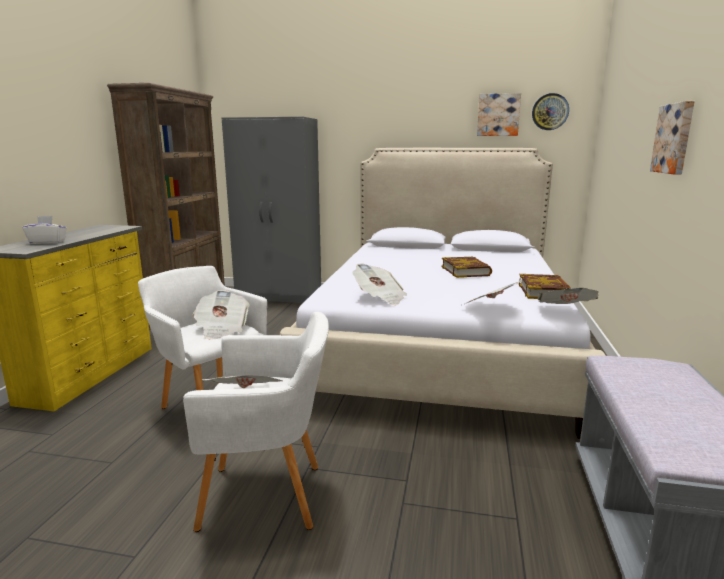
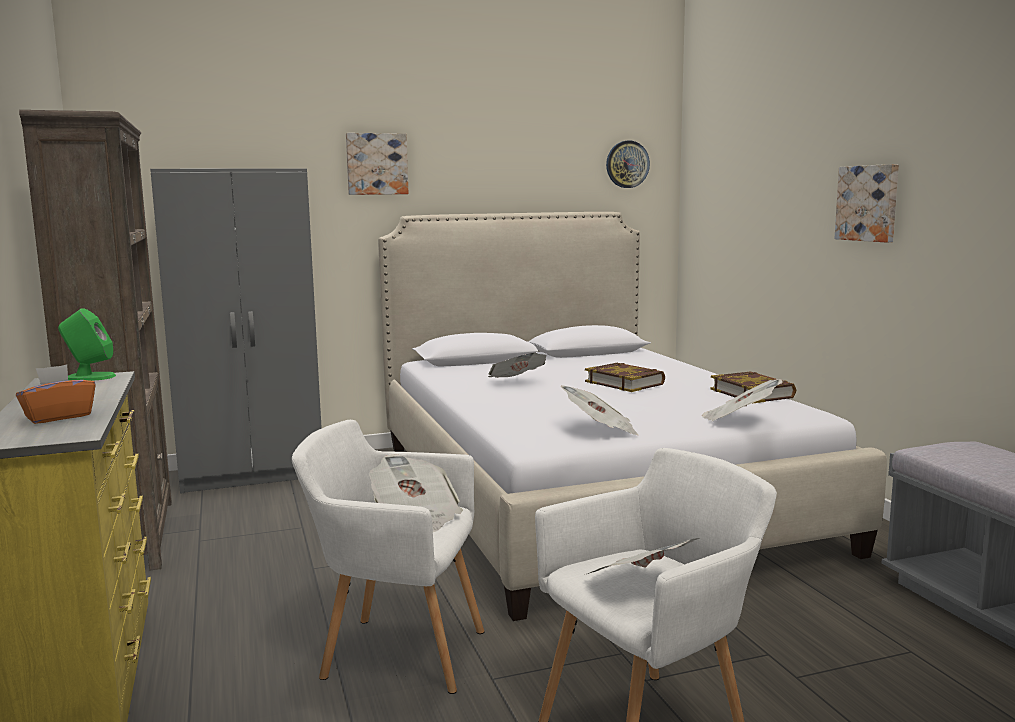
camera: 30 degrees left, 5 degrees down
white tissue box [22,216,67,244] -> orange tissue box [16,364,96,424]
picture [477,93,521,136] -> picture moved to [346,133,408,195]
newspaper [538,288,599,304] -> newspaper moved to [488,353,546,378]
none -> green speaker [58,308,116,381]

